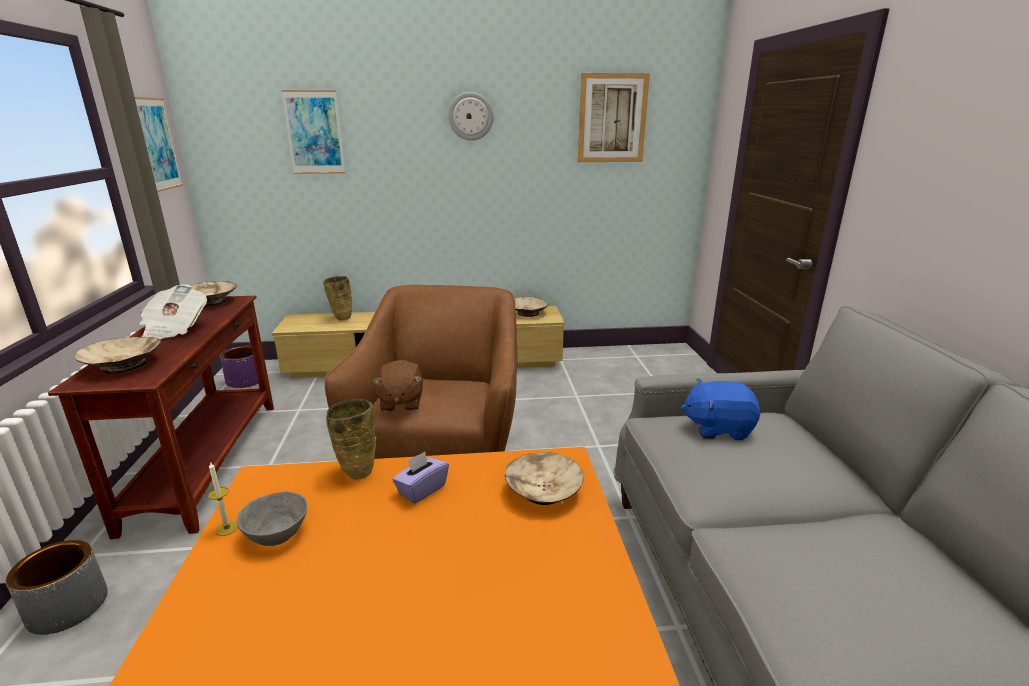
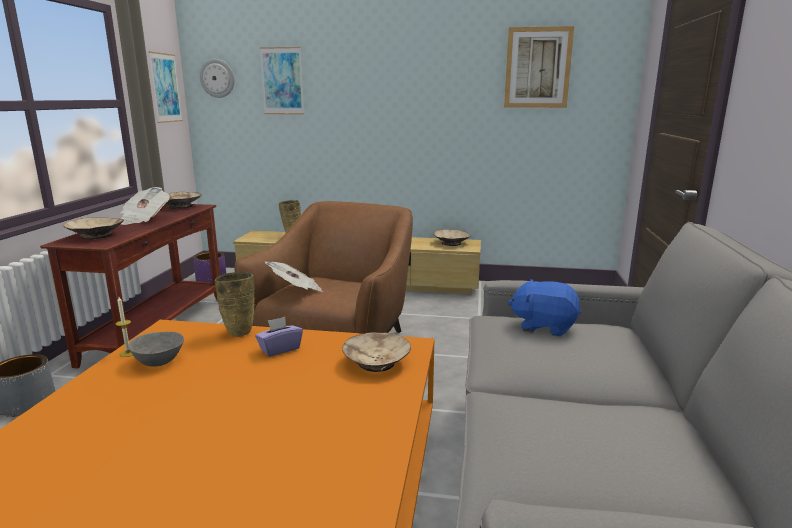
camera: 15 degrees right, 5 degrees down
brown plush toy [372,360,423,412] -> newspaper [265,262,324,292]
wall clock [448,92,493,141] -> wall clock moved to [200,59,234,98]

